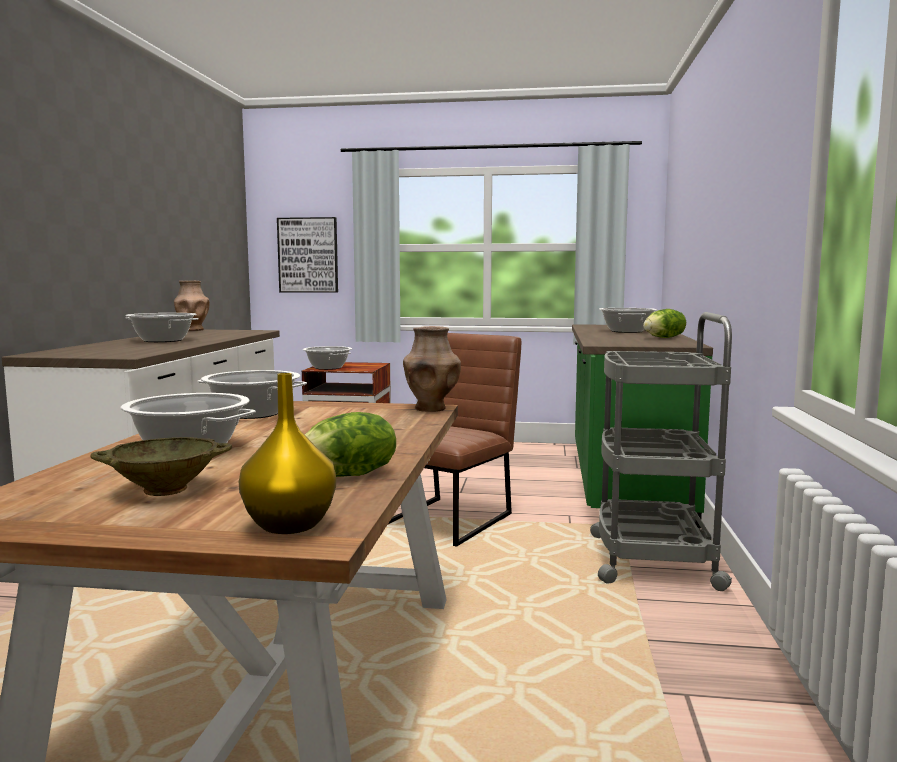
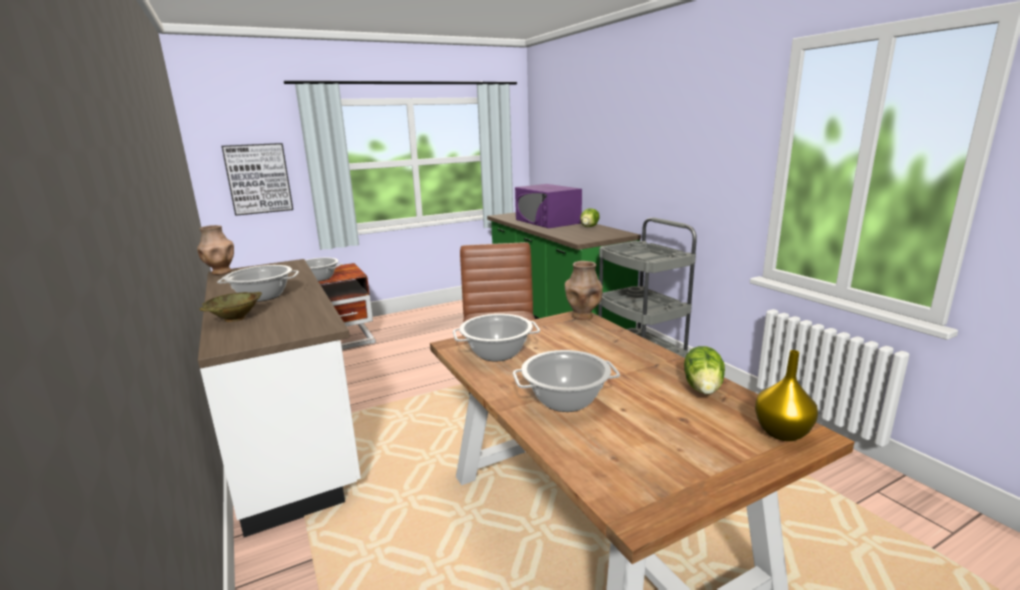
camera: 35 degrees left, 10 degrees up
beige bowl [90,437,232,496] -> beige bowl moved to [199,292,262,322]
cooking pot [599,308,657,333] -> purple microwave [515,184,582,228]

